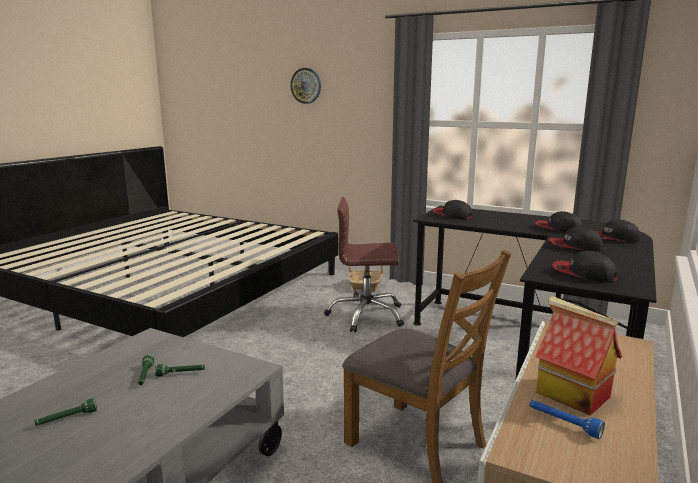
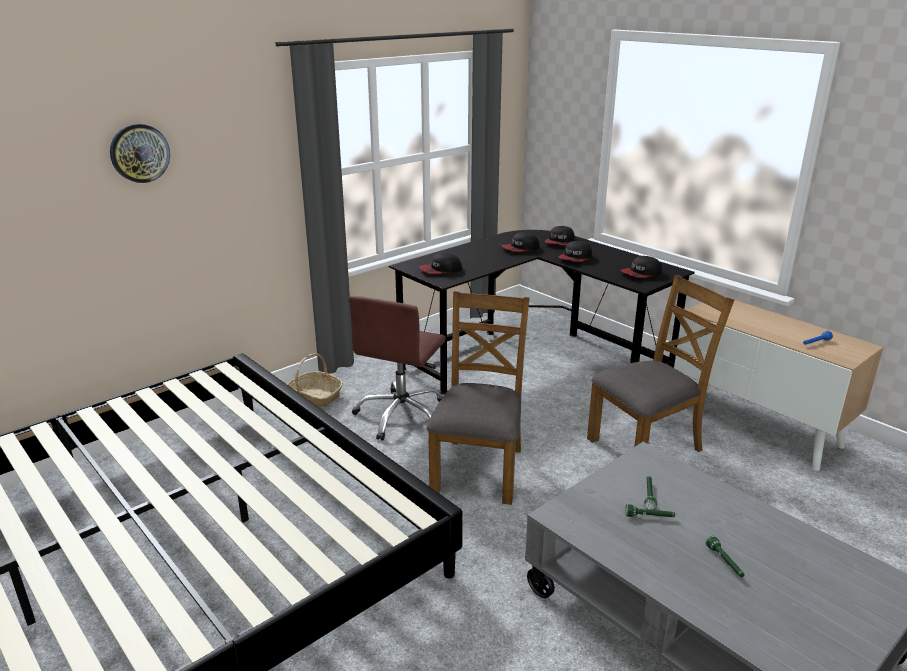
camera: 70 degrees left, 10 degrees up
toy house [535,296,622,416] -> none
none -> brown chair [426,291,530,505]

